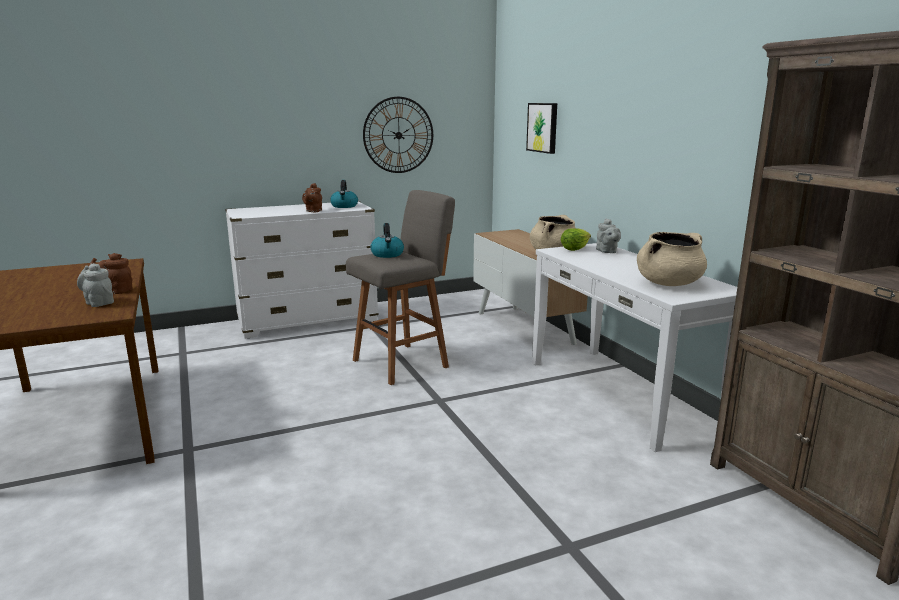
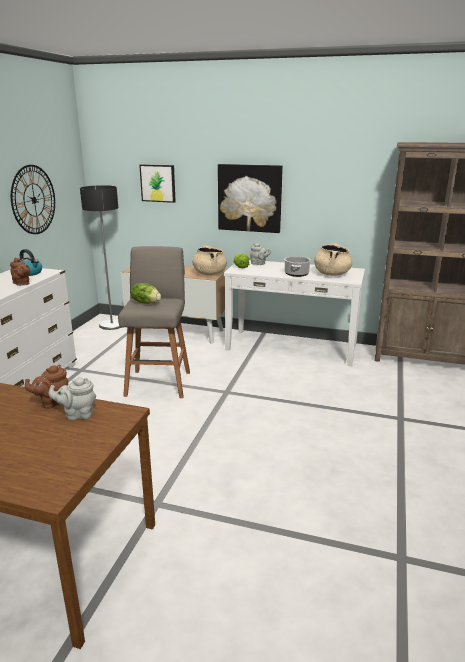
camera: 50 degrees left, 5 degrees up
kettle [370,223,404,258] -> lettuce [131,283,161,304]
none -> floor lamp [80,185,122,330]
none -> picture [218,164,283,233]
none -> cooking pot [284,256,311,277]

